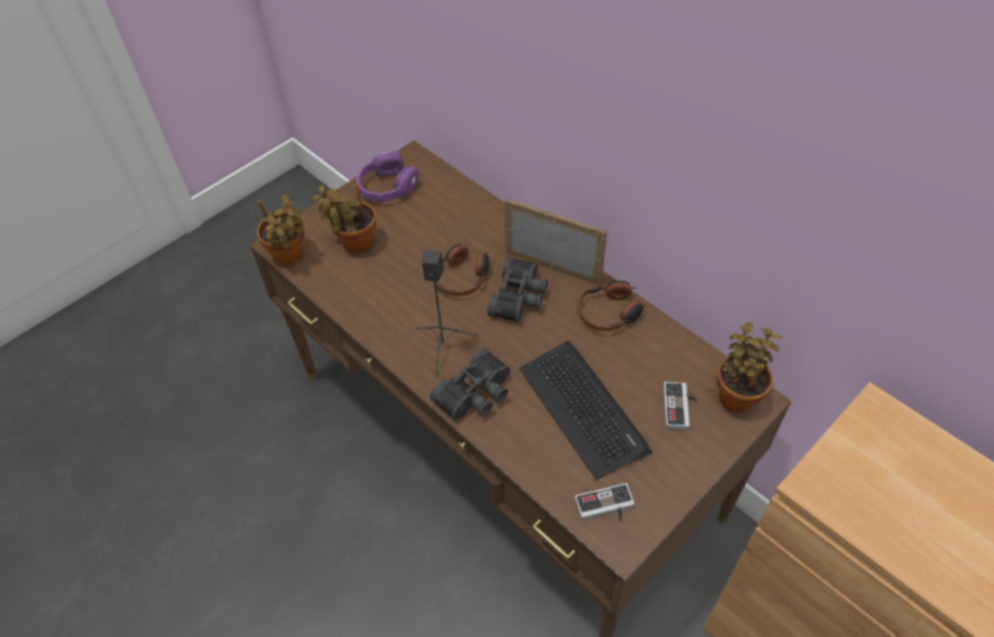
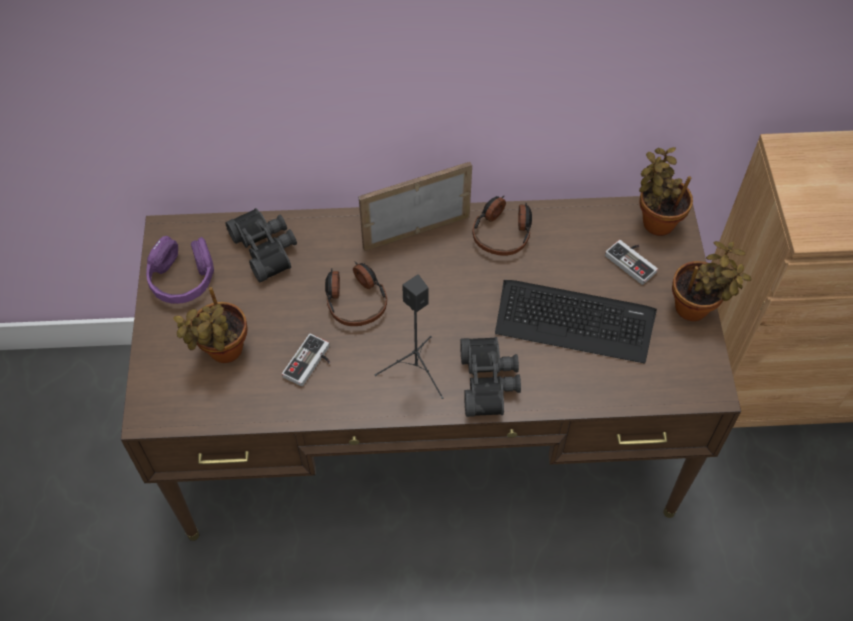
camera: 50 degrees left, 5 degrees up
potted plant [257,194,305,264] -> potted plant moved to [672,241,752,321]
black binoculars [487,257,548,323] -> black binoculars moved to [225,208,297,282]
game controller [575,483,635,521] -> game controller moved to [282,334,330,387]

